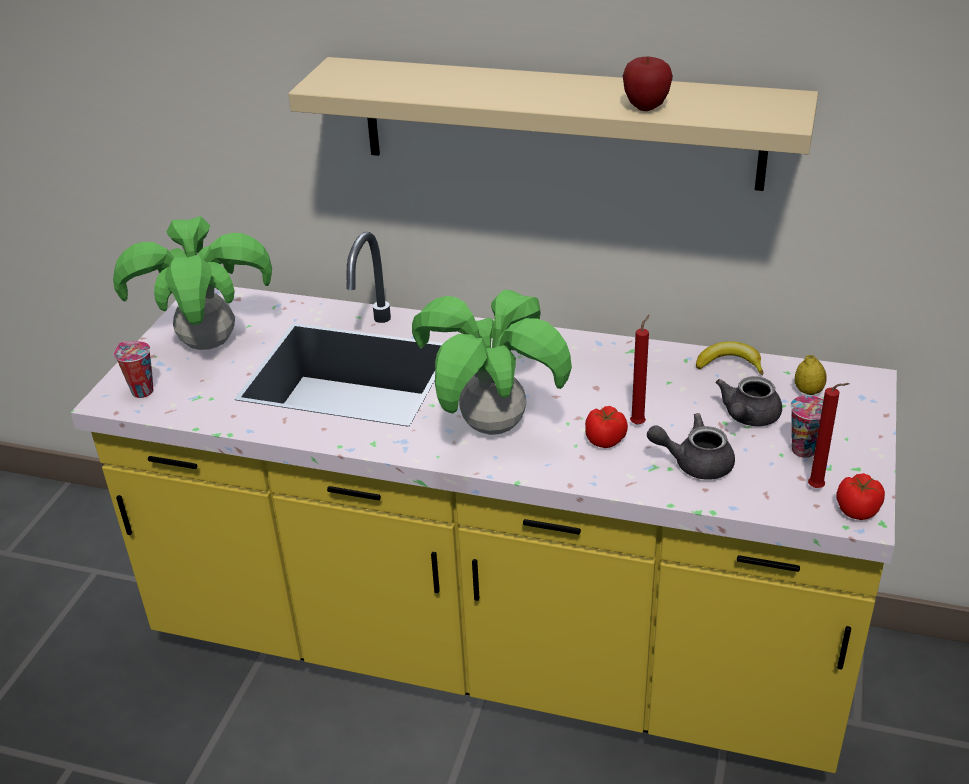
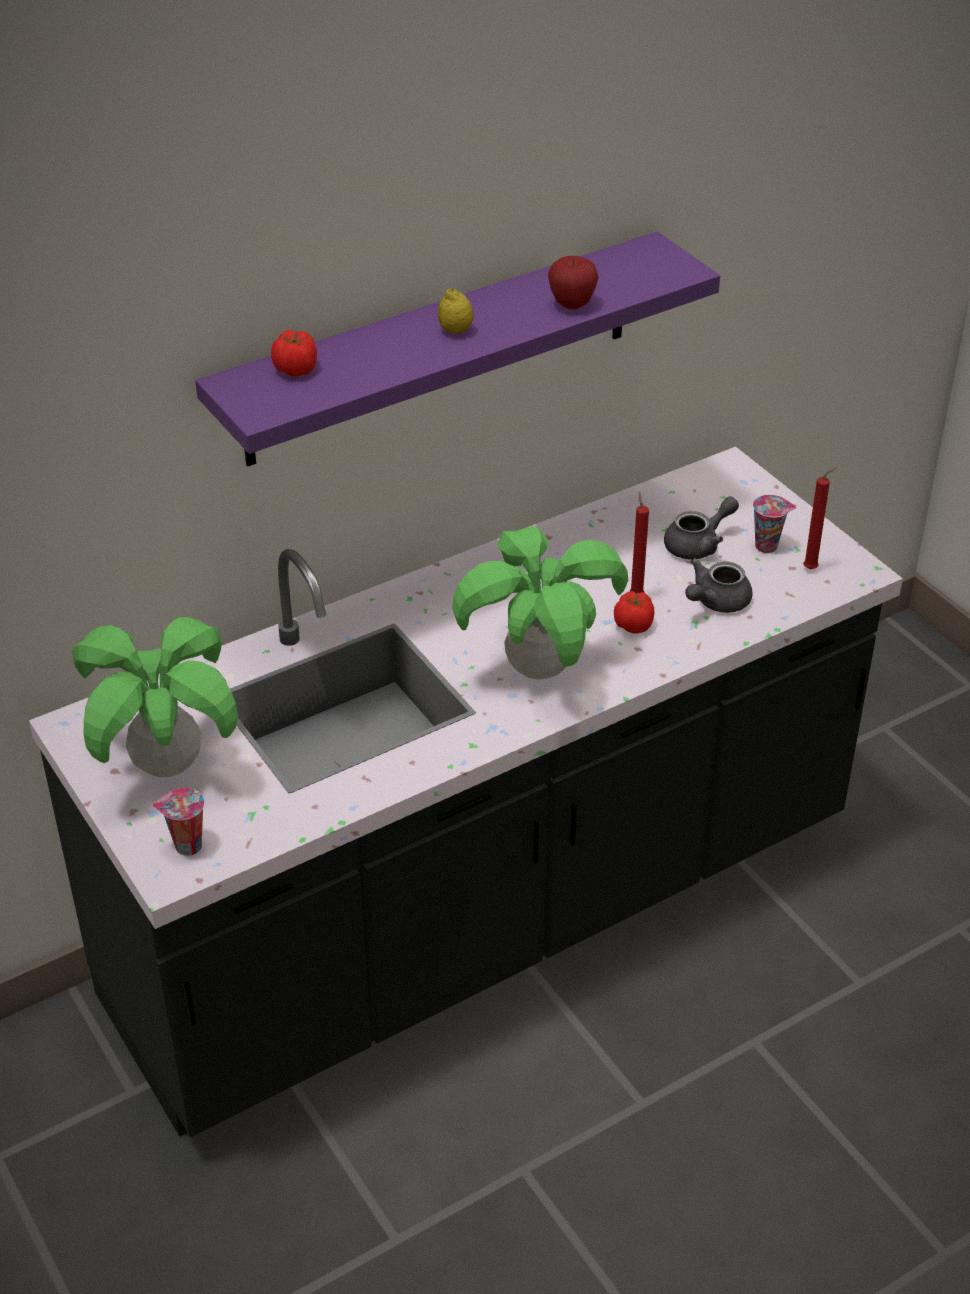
camera: 50 degrees left, 5 degrees up
yellow counter [70,232,897,773] -> black counter [29,446,903,1137]
beige shelf [288,57,818,191] -> purple shelf [195,232,720,466]
banana [696,341,764,375] -> none
grey teapot [716,376,782,426] -> grey teapot turned 105 degrees counterclockwise [664,496,739,560]
lemon [795,355,827,395] -> lemon moved to [438,288,474,334]
tomato [836,473,885,520] -> tomato moved to [271,330,317,377]

